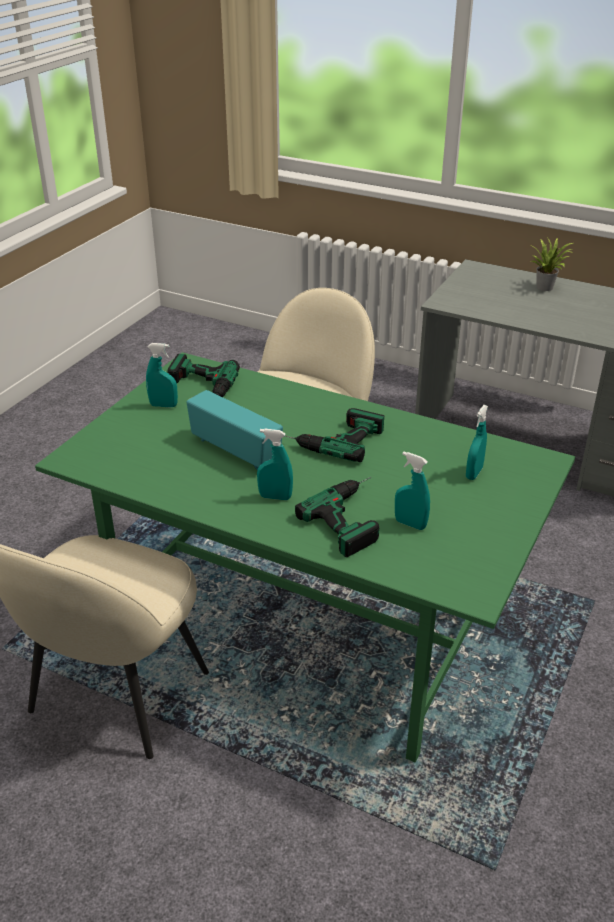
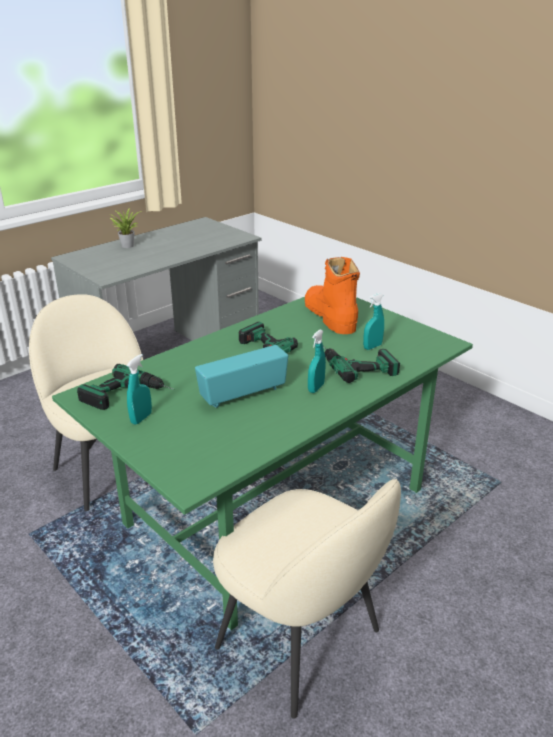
camera: 70 degrees left, 5 degrees down
turquoise spray bottle [466,405,488,480] -> orange boot [305,257,360,334]

